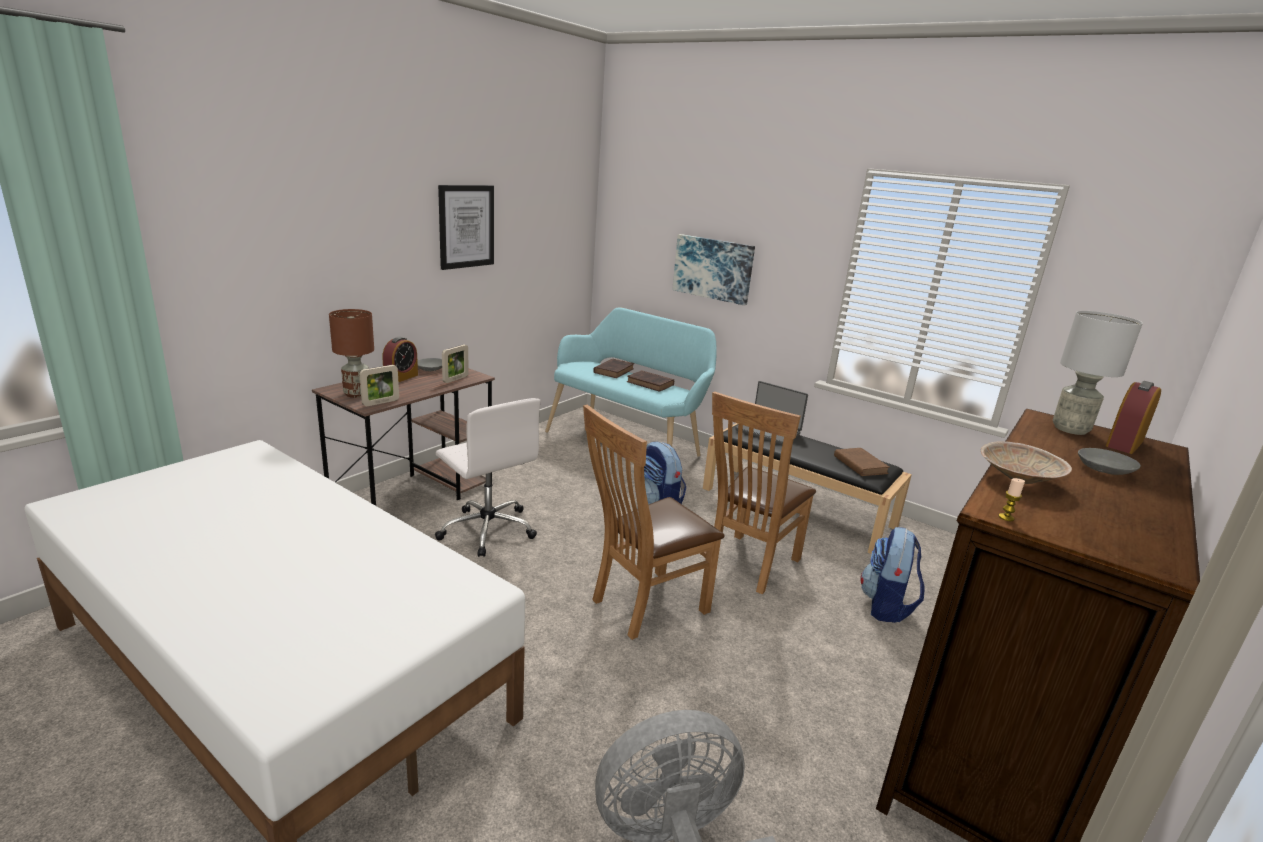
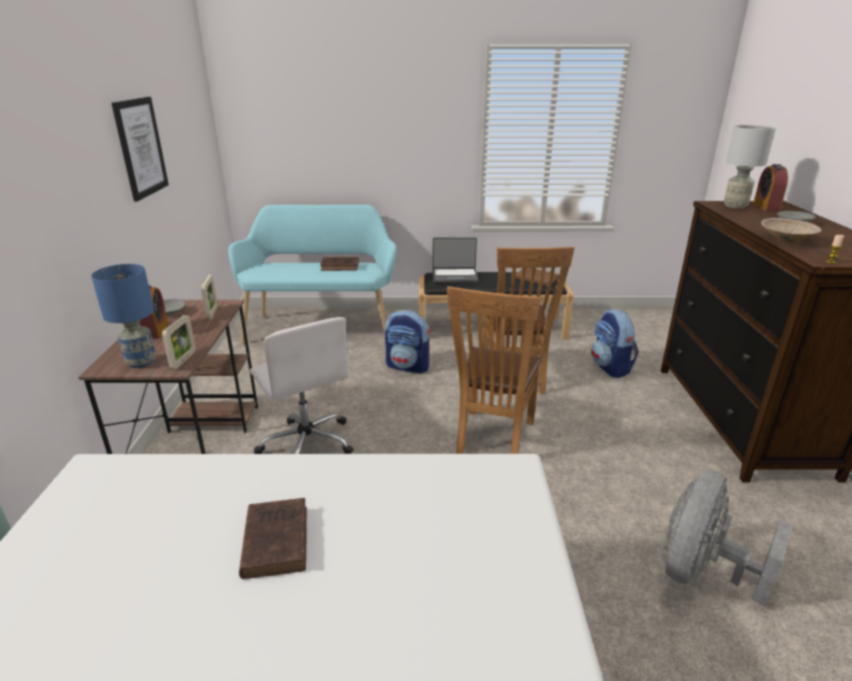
camera: 35 degrees left, 5 degrees up
brown table lamp [329,309,374,398] -> blue table lamp [91,264,156,368]
white office chair [435,398,541,557] -> white office chair turned 45 degrees clockwise [250,317,353,454]
brown book [593,358,634,378] -> brown book moved to [239,498,307,579]
picture [672,234,755,305] -> none

